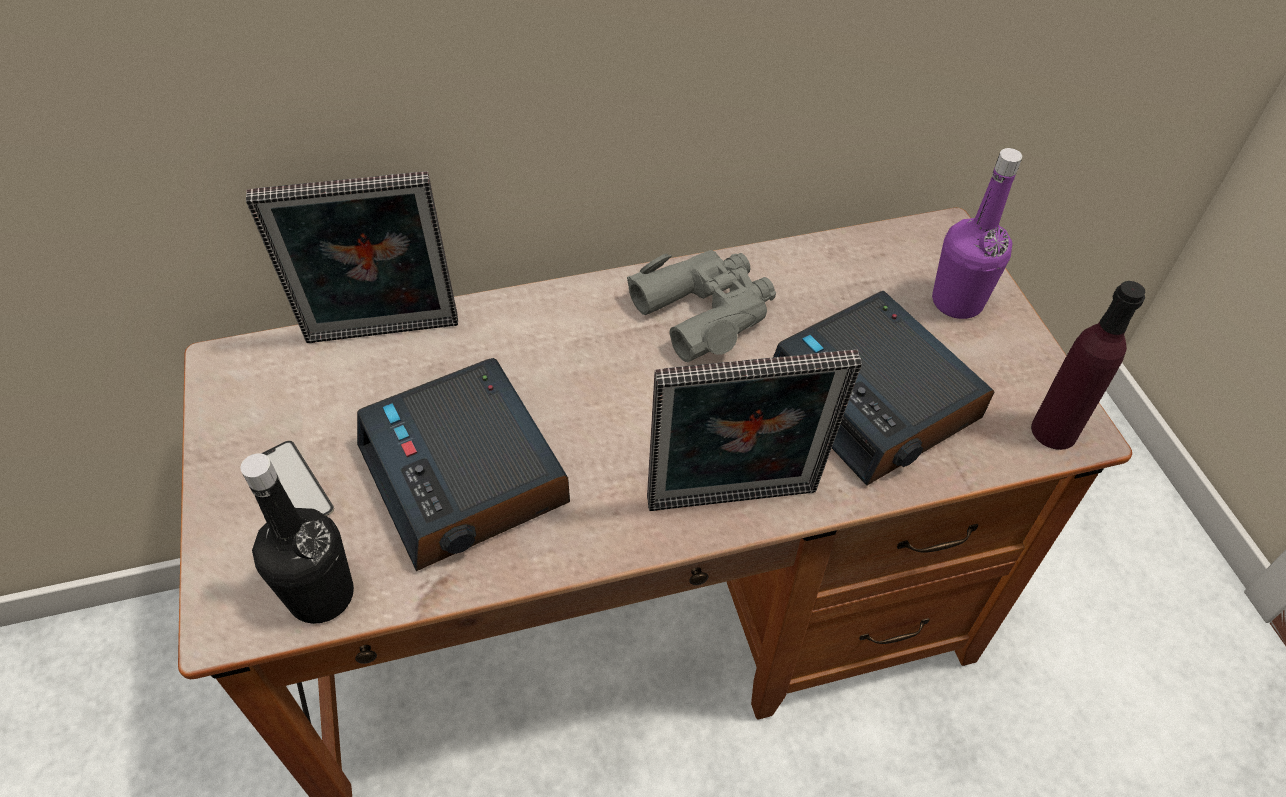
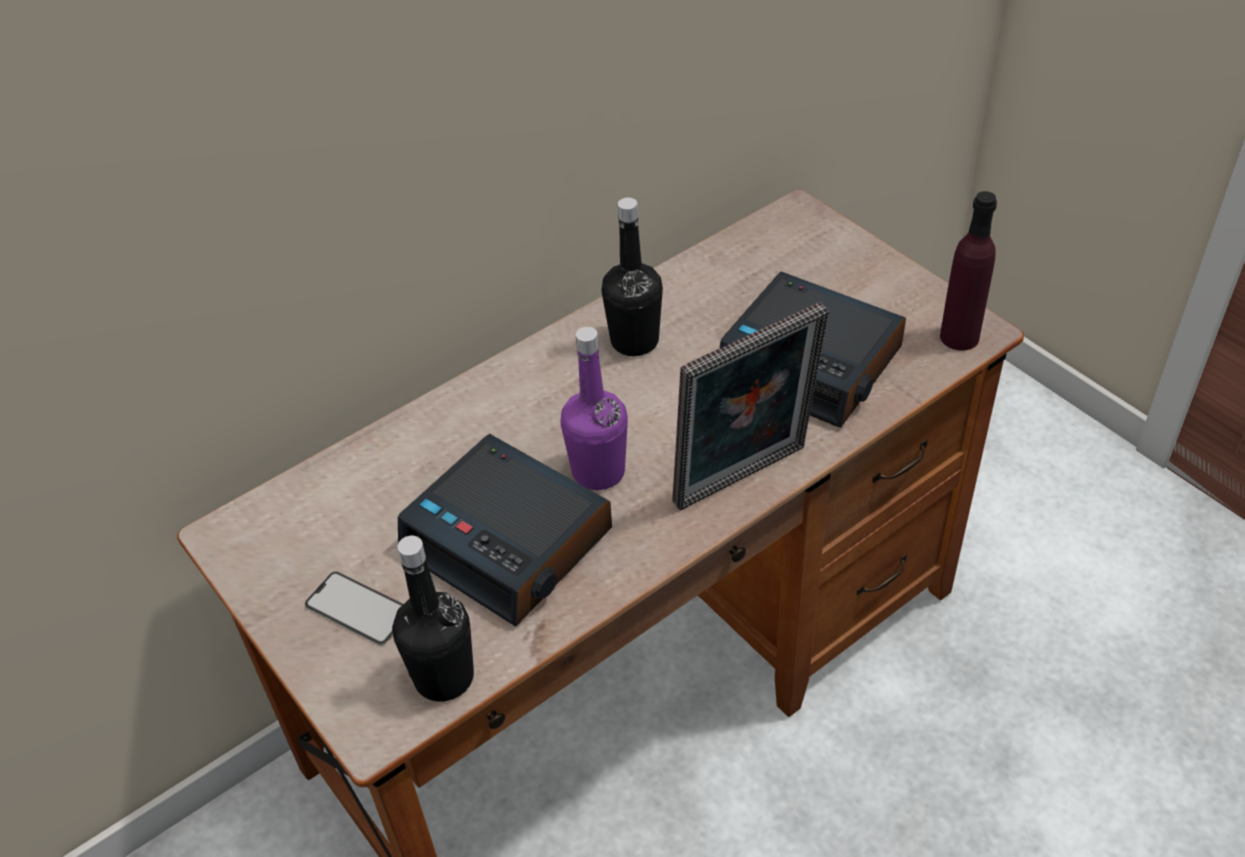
camera: 20 degrees left, 5 degrees down
picture frame [246,171,458,343] -> none
grey binoculars [627,250,776,362] -> black bottle [602,198,663,356]
purple bottle [932,148,1022,319] -> purple bottle moved to [560,327,628,490]

